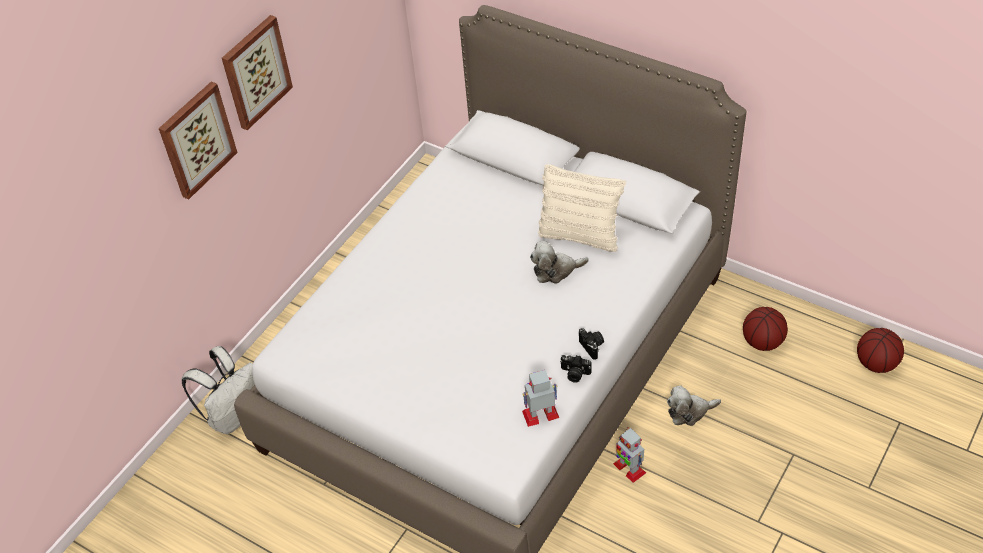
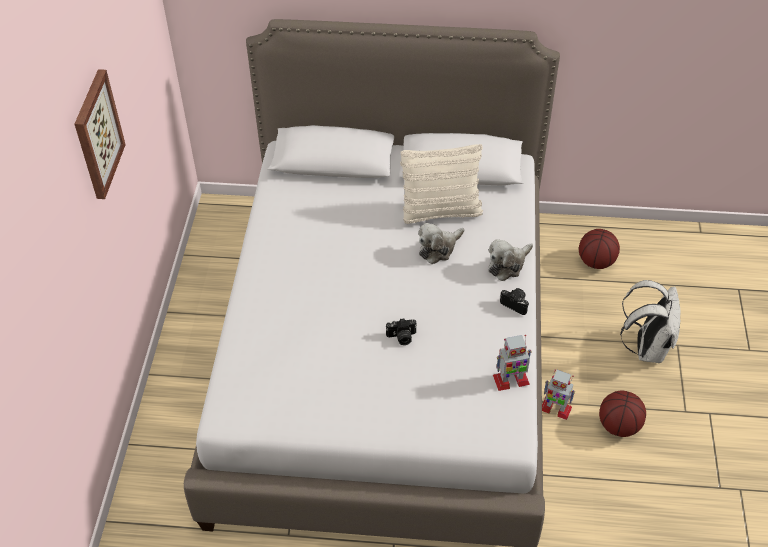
camera: 30 degrees left, 0 degrees up
picture [158,82,238,200] -> none
white backpack [182,346,255,434] -> white backpack moved to [620,280,680,363]
toy robot [522,370,559,427] -> toy robot turned 150 degrees counterclockwise [493,335,532,391]
camera [560,354,592,383] -> camera moved to [386,319,417,345]
plush toy [667,385,721,426] -> plush toy moved to [489,239,533,281]
basketball [857,328,904,373] -> basketball moved to [599,391,646,437]

